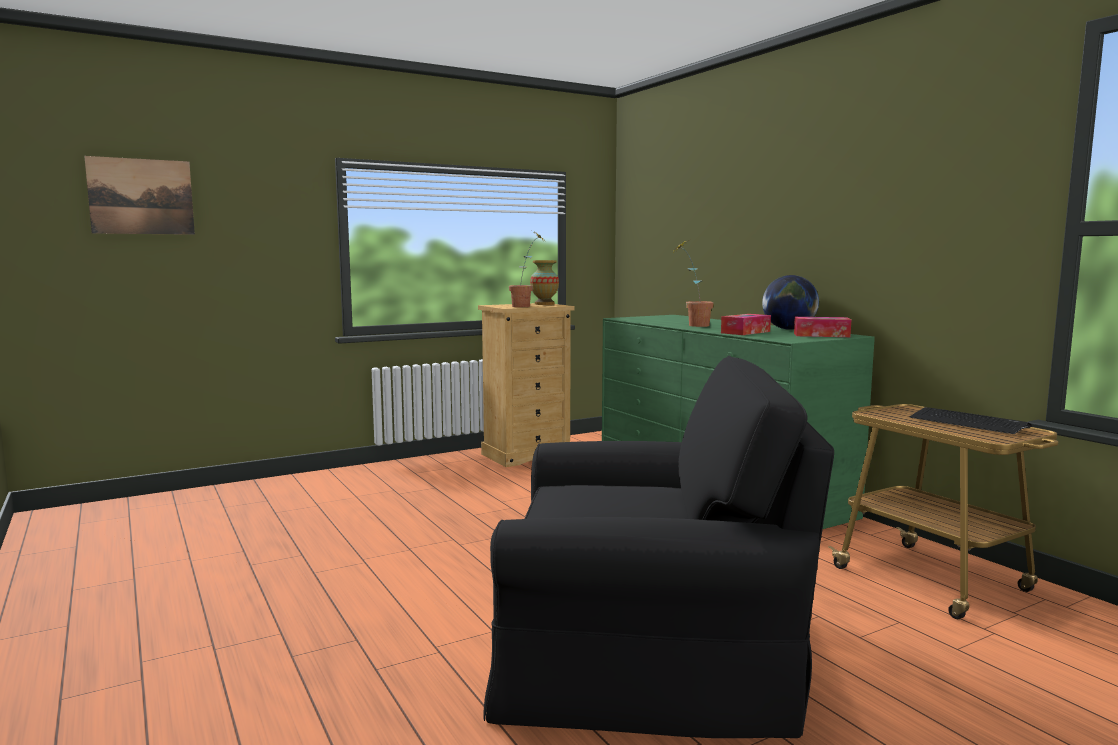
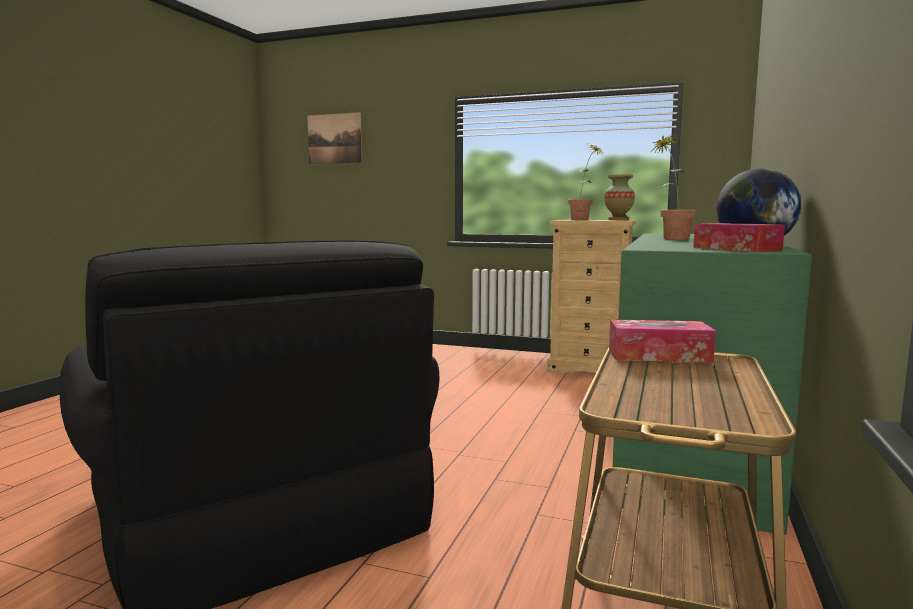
camera: 50 degrees right, 0 degrees up
tissue box [721,314,771,335] -> tissue box moved to [609,319,716,363]
keyboard [909,407,1032,434] -> none

